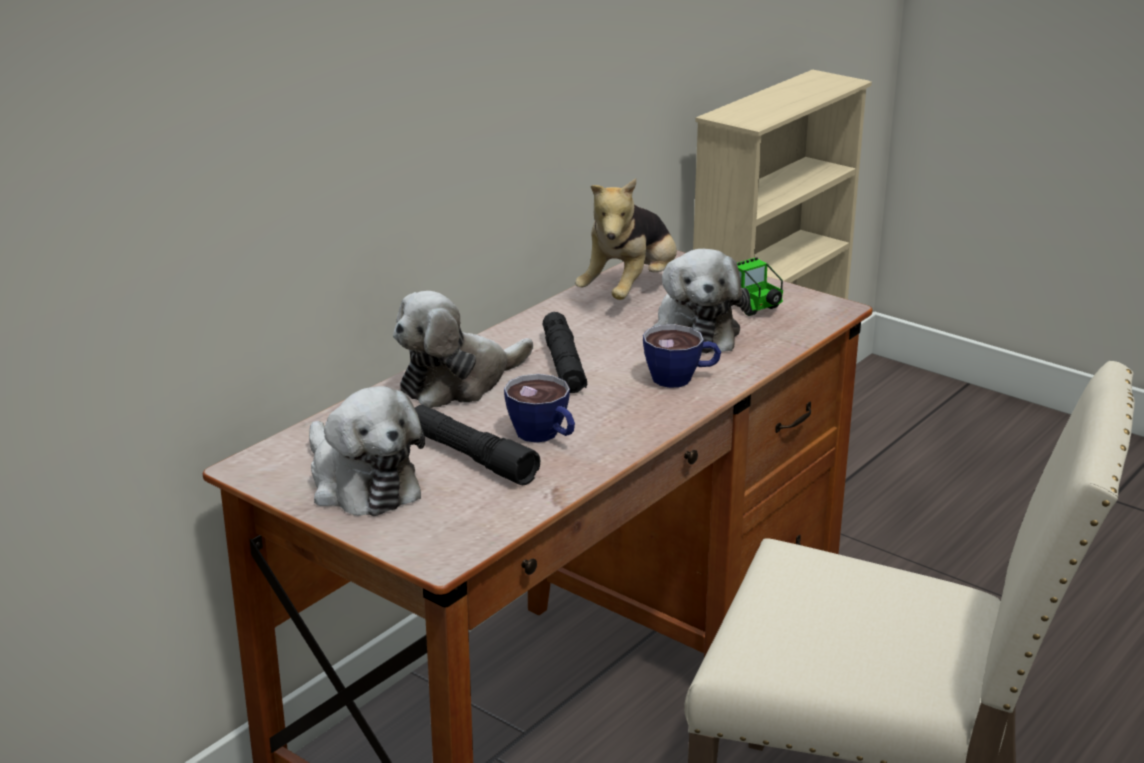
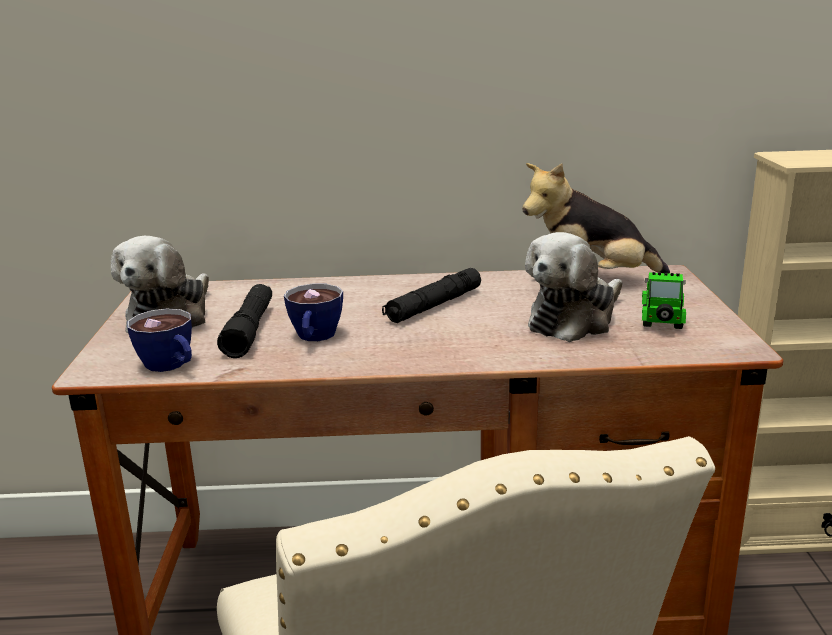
camera: 50 degrees right, 5 degrees down
plush toy [393,291,533,408] -> none
cup [643,324,721,388] -> cup moved to [127,308,192,372]

